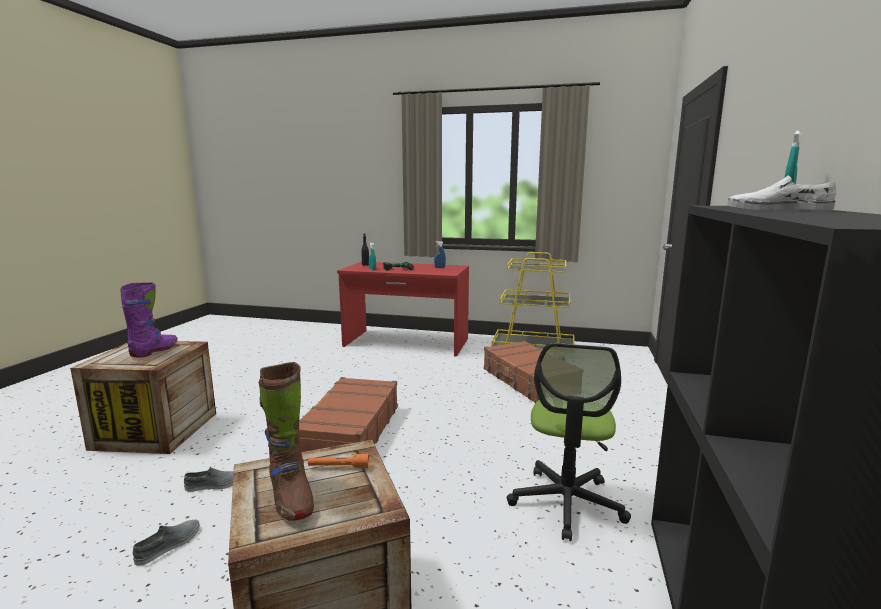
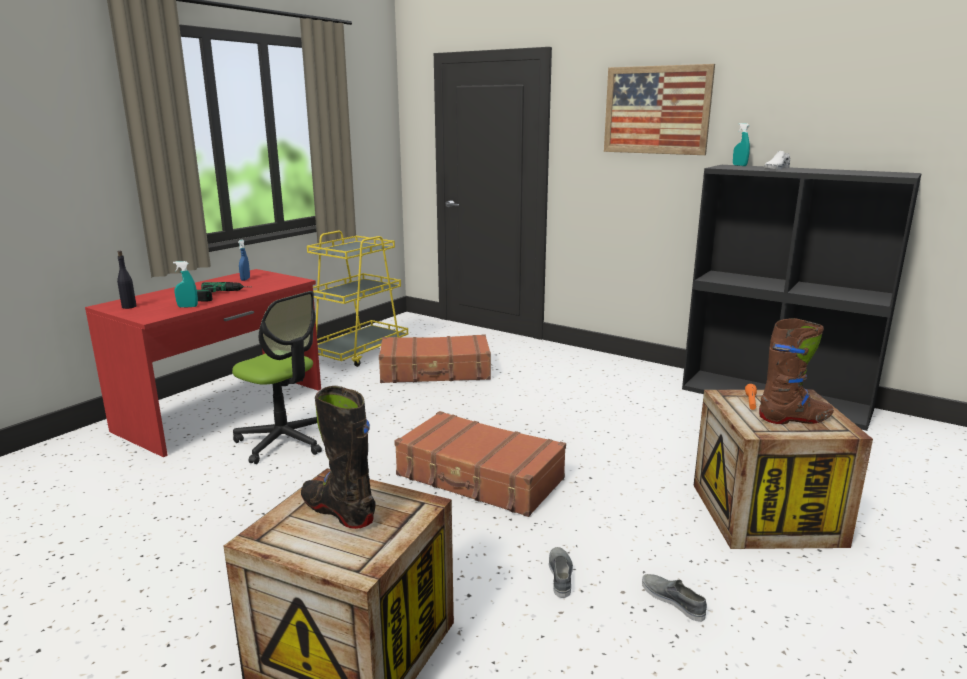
camera: 70 degrees left, 5 degrees up
purple boot [121,283,178,358] -> black boot [301,386,376,529]
office chair [507,343,631,541] -> office chair moved to [232,291,322,464]
none -> picture [604,64,715,155]

